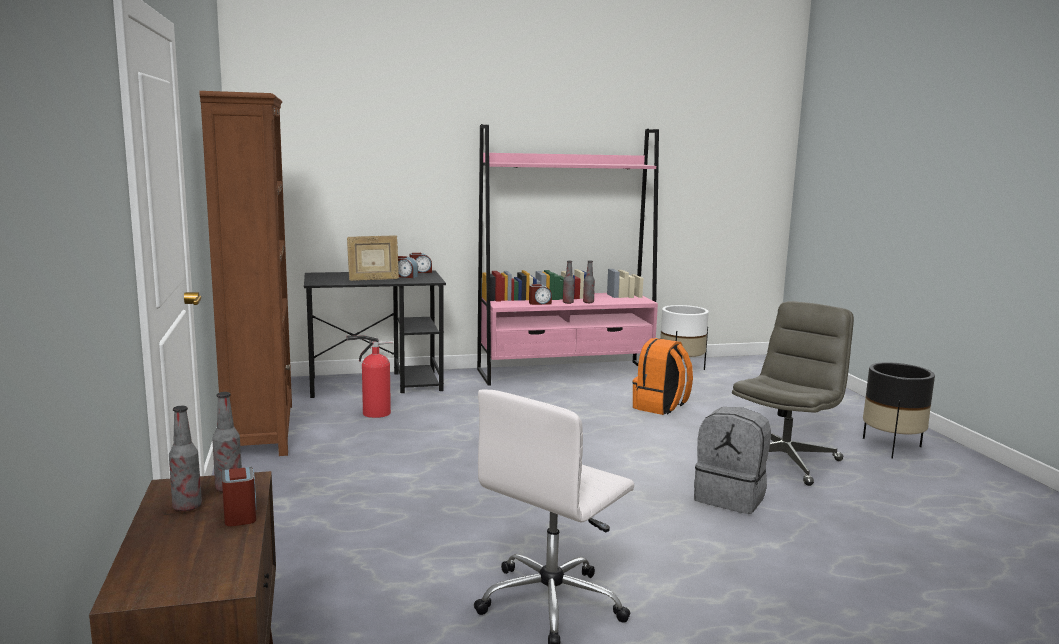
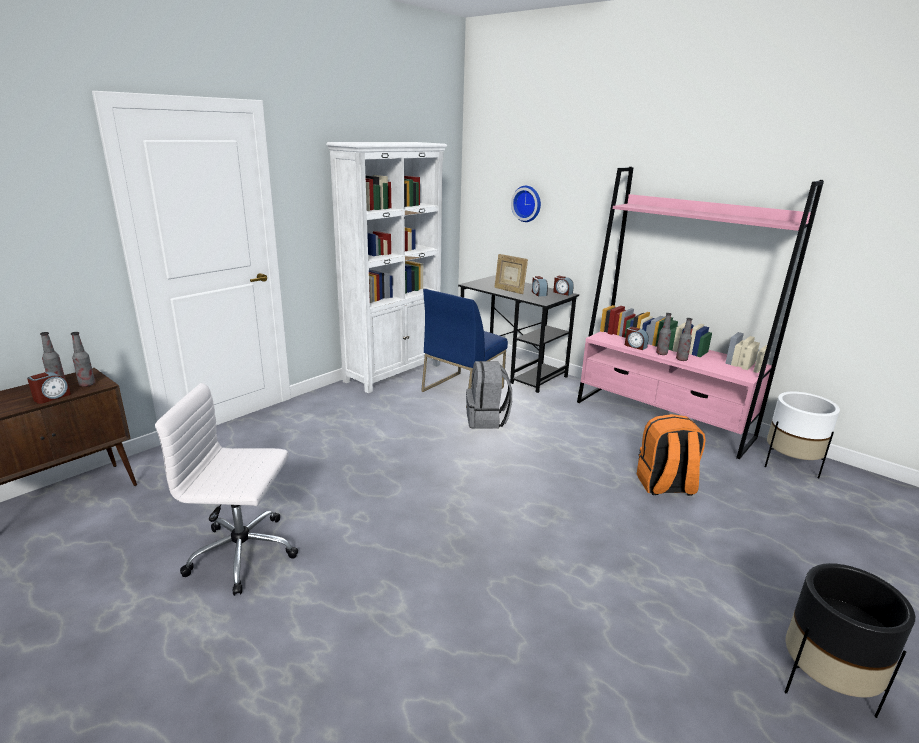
camera: 55 degrees right, 10 degrees up
brown bookcase [199,91,292,456] -> white bookcase [326,142,447,393]
fire extinguisher [346,335,393,418] -> blue chair [421,289,508,408]
grey backpack [694,407,771,514] -> grey backpack moved to [466,361,512,429]
grey office chair [732,301,854,486] -> none
none -> wall clock [511,186,541,222]

